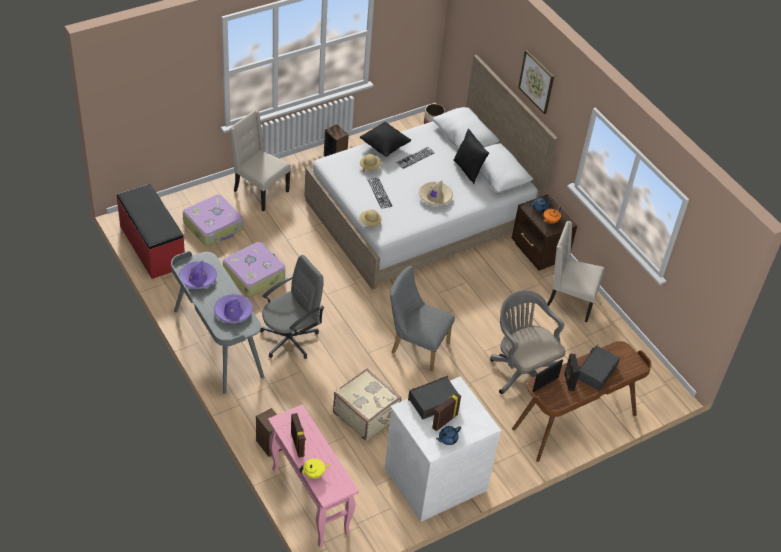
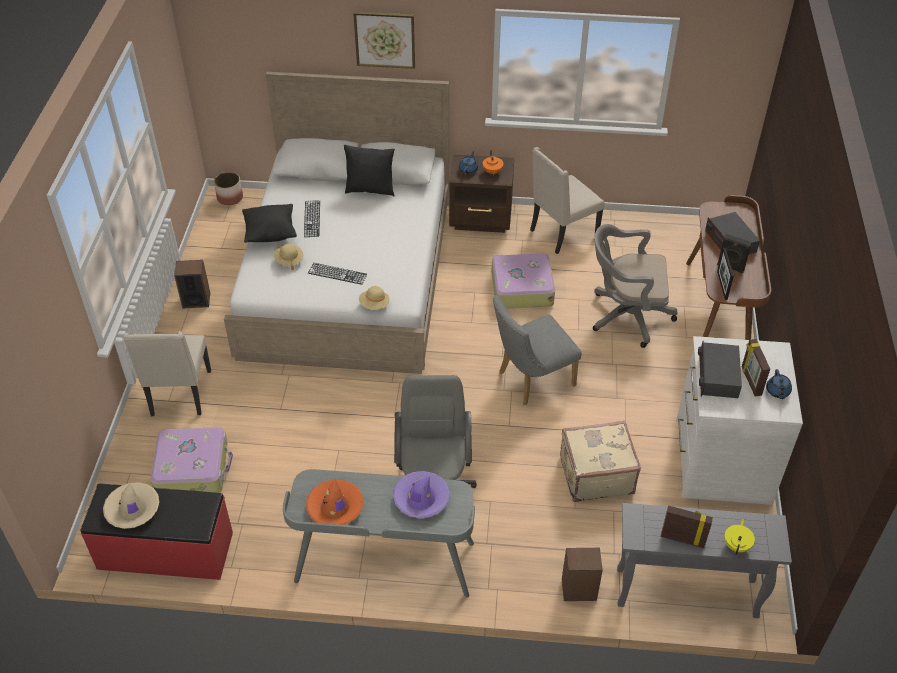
camera: 50 degrees left, 0 degrees up
purple hat [179,260,217,289] -> orange hat [306,479,364,525]
suitcase [223,242,285,297] -> suitcase moved to [492,253,555,309]
beige chair [230,110,291,211] -> beige chair turned 75 degrees counterclockwise [123,331,211,416]
pink console table [268,404,359,547] -> grey console table [617,503,792,618]
beige hat [419,180,453,206] -> beige hat moved to [103,482,159,529]

